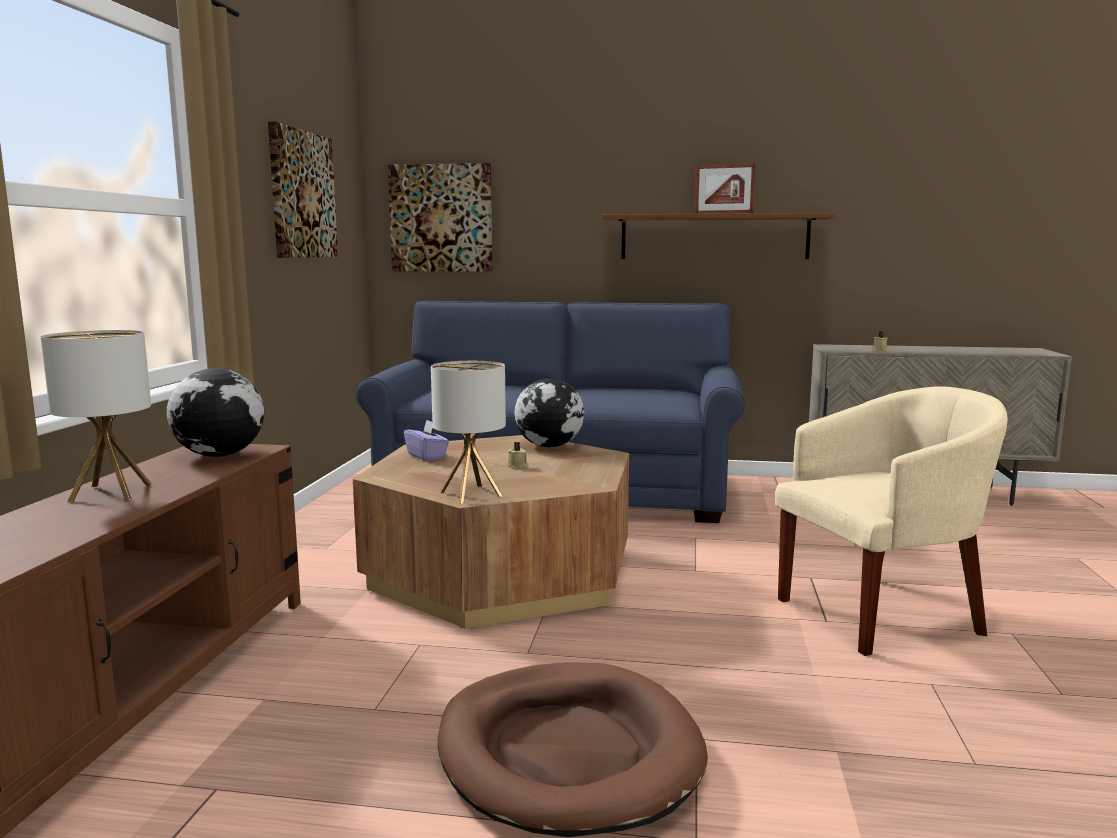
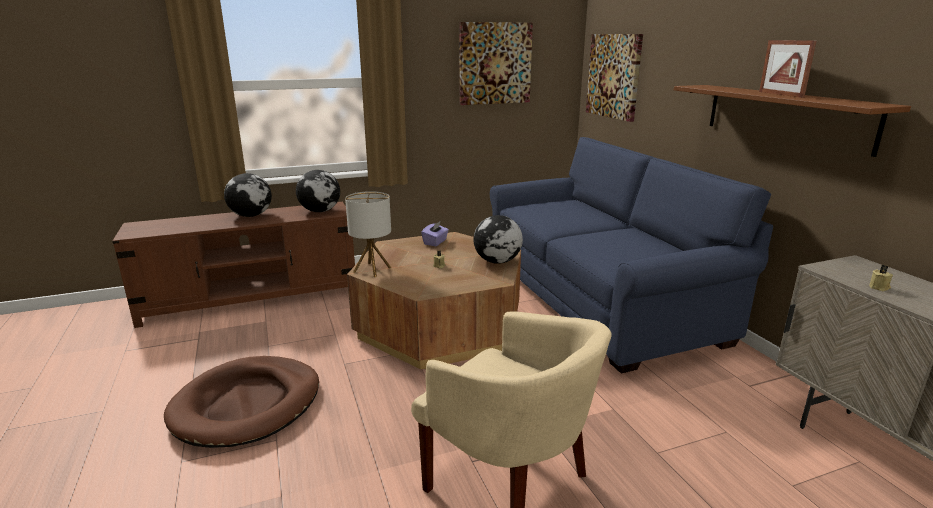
camera: 60 degrees right, 10 degrees up
table lamp [40,330,151,502] -> globe [224,173,272,217]

